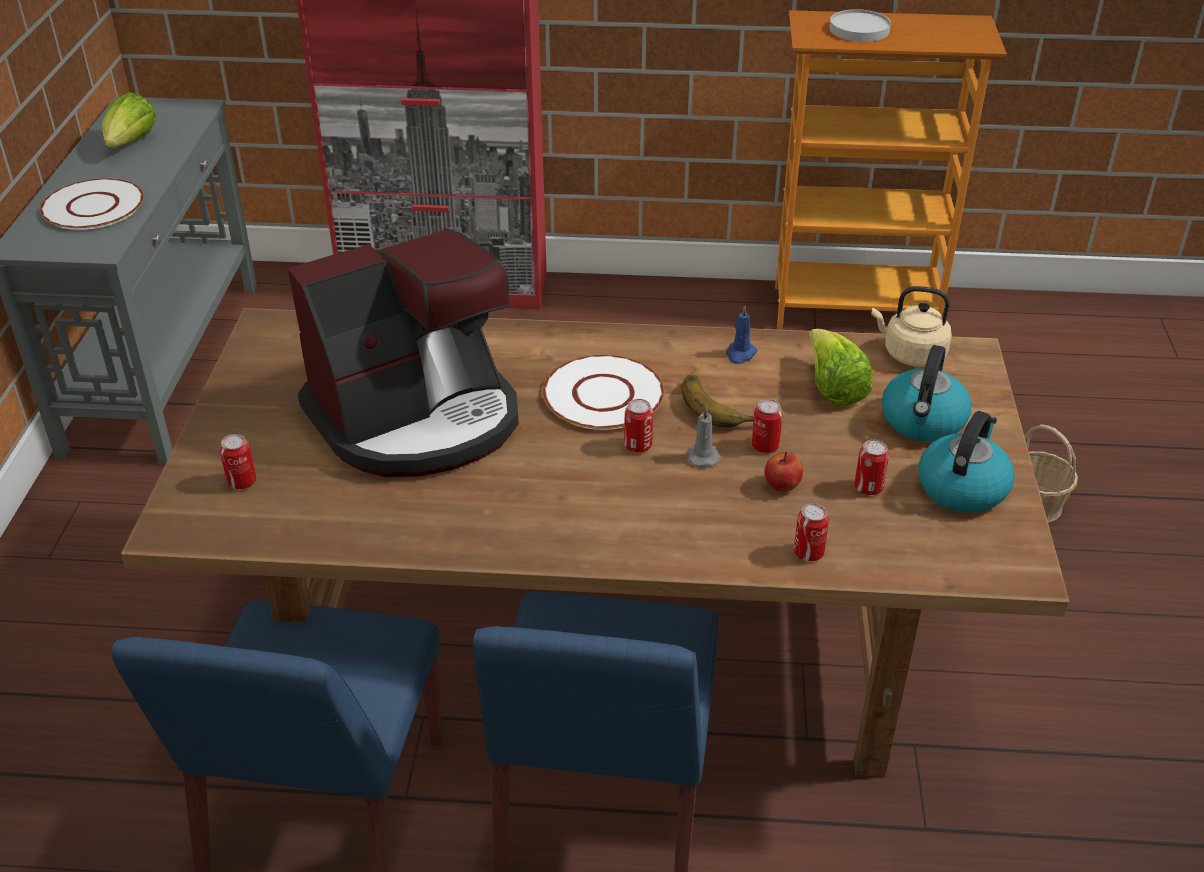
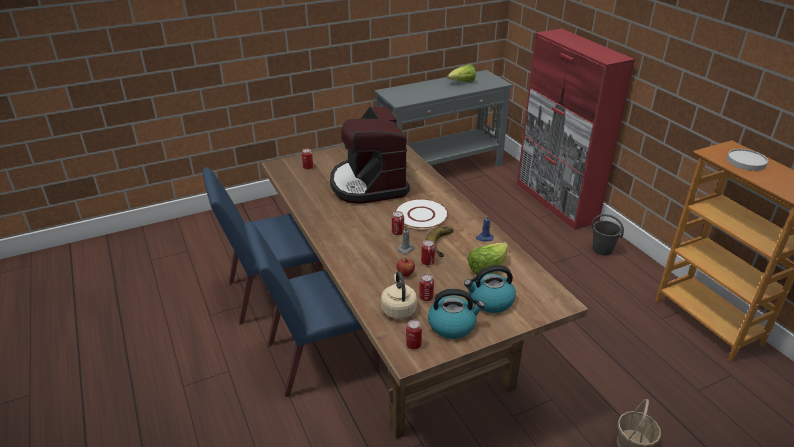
camera: 60 degrees right, 5 degrees down
white plate [40,178,144,230] -> none
coffee machine [288,228,519,477] -> coffee machine turned 45 degrees clockwise [330,106,410,204]
can [794,503,829,561] -> can moved to [406,320,422,349]
beige kettle [872,286,952,367] -> beige kettle moved to [381,271,417,319]
none -> grey bucket [591,214,624,255]

